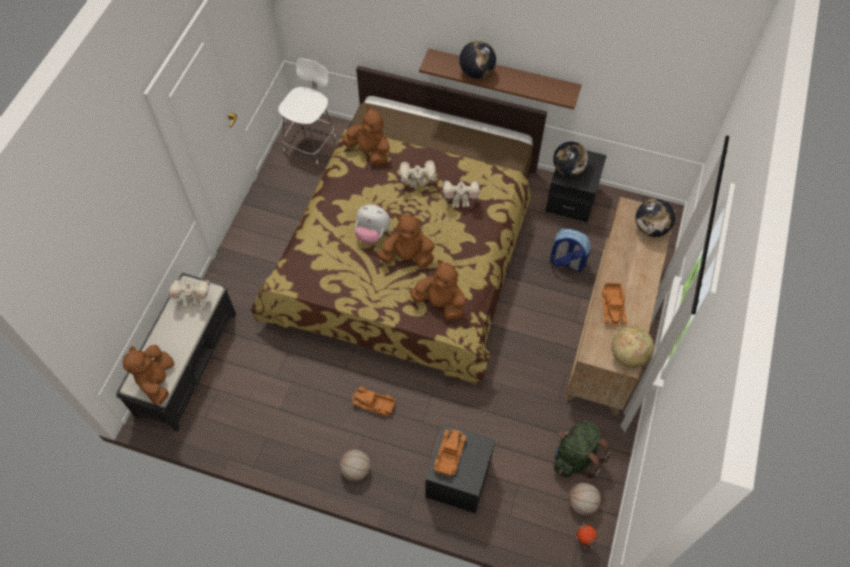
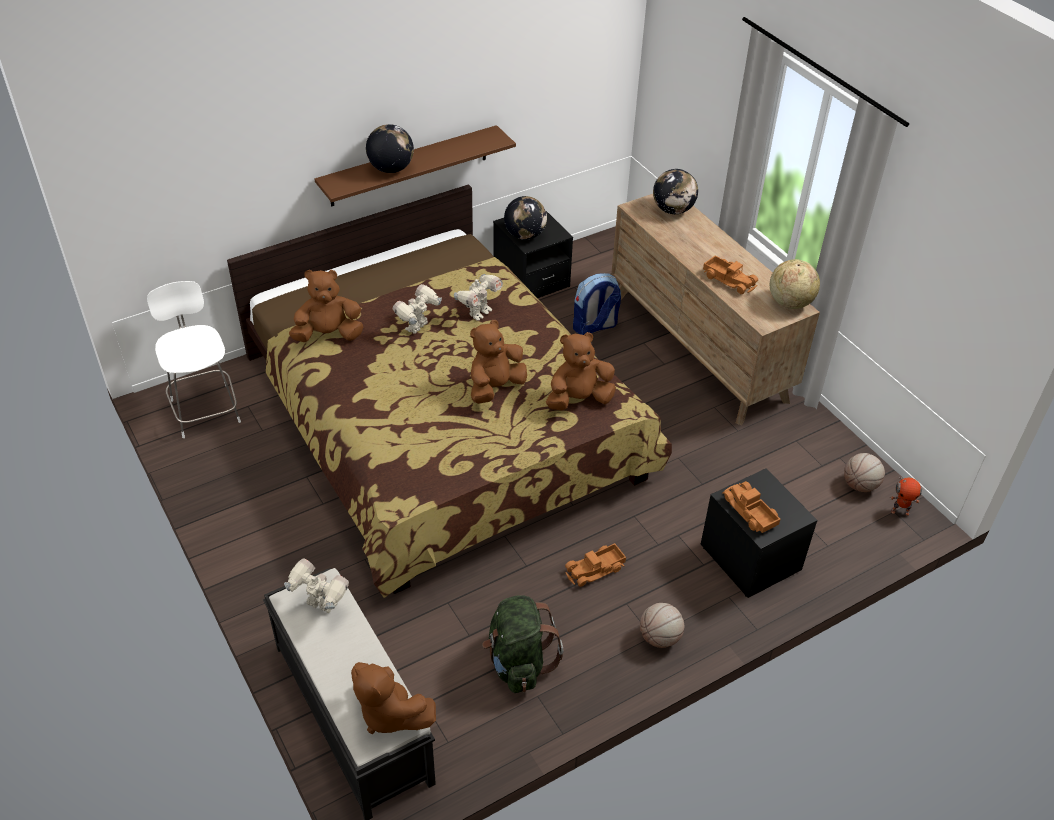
camera: 50 degrees left, 15 degrees down
toy robot [169,279,210,307] -> toy robot turned 105 degrees counterclockwise [284,558,349,613]
plush toy [355,205,390,244] -> none
green backpack [554,421,610,479] -> green backpack moved to [482,595,564,693]

